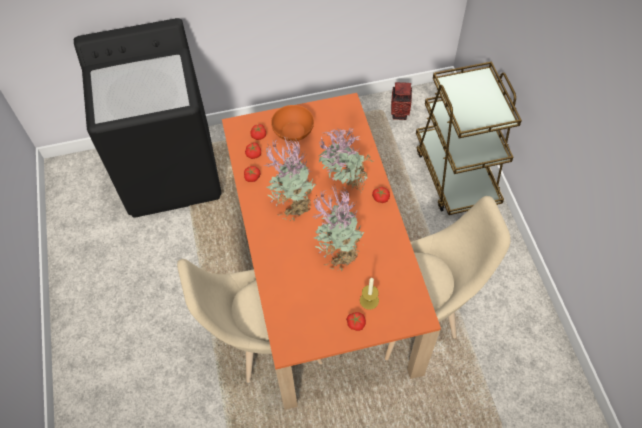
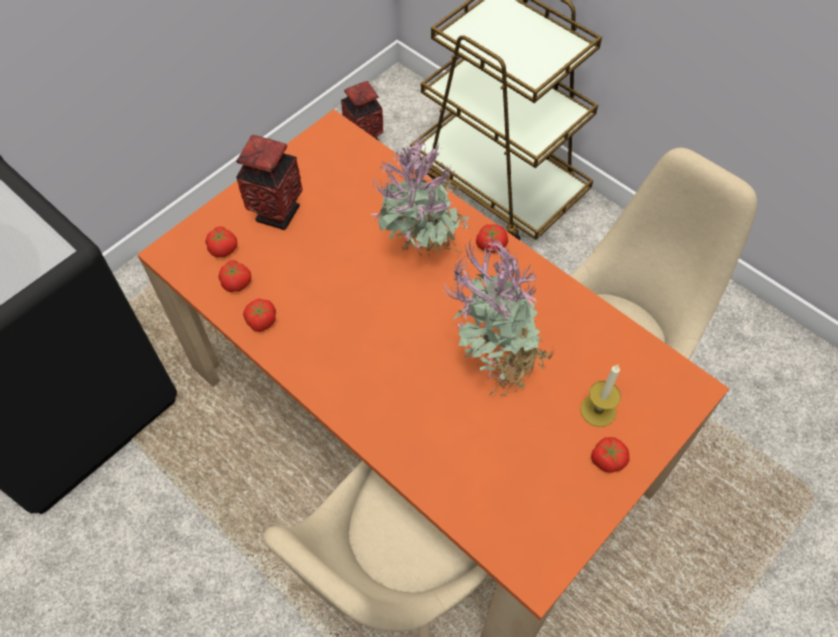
camera: 35 degrees left, 0 degrees up
potted plant [264,137,316,221] -> none
orange bowl [271,105,314,142] -> vase [236,135,303,230]

